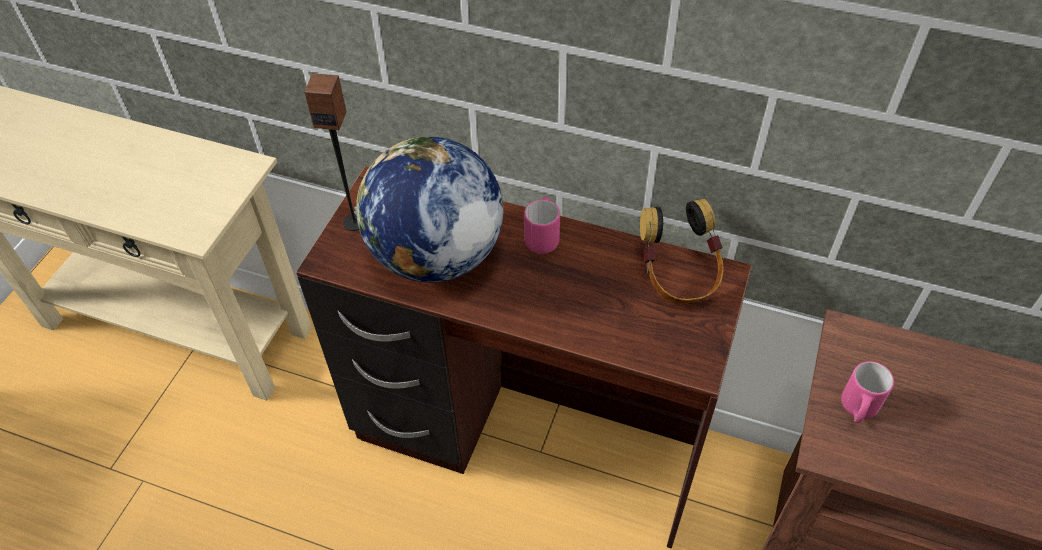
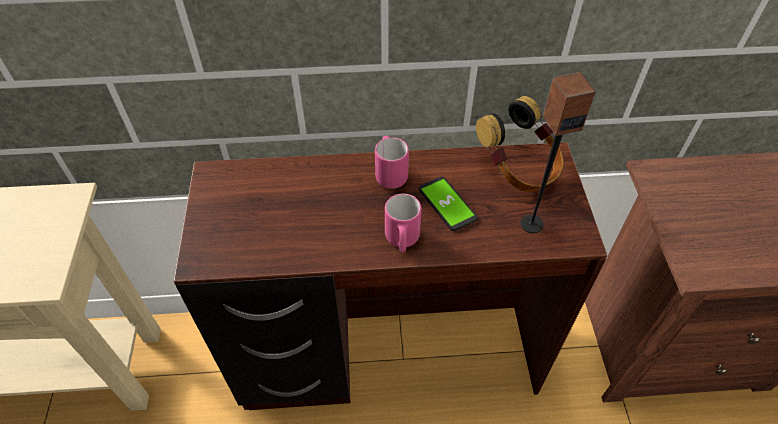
camera: 25 degrees left, 0 degrees up
speaker [304,73,359,231] -> speaker moved to [520,72,595,233]
globe [354,136,503,283] -> none
pink mug [841,361,894,423] -> pink mug moved to [385,194,422,252]
none -> phone [418,177,478,231]

